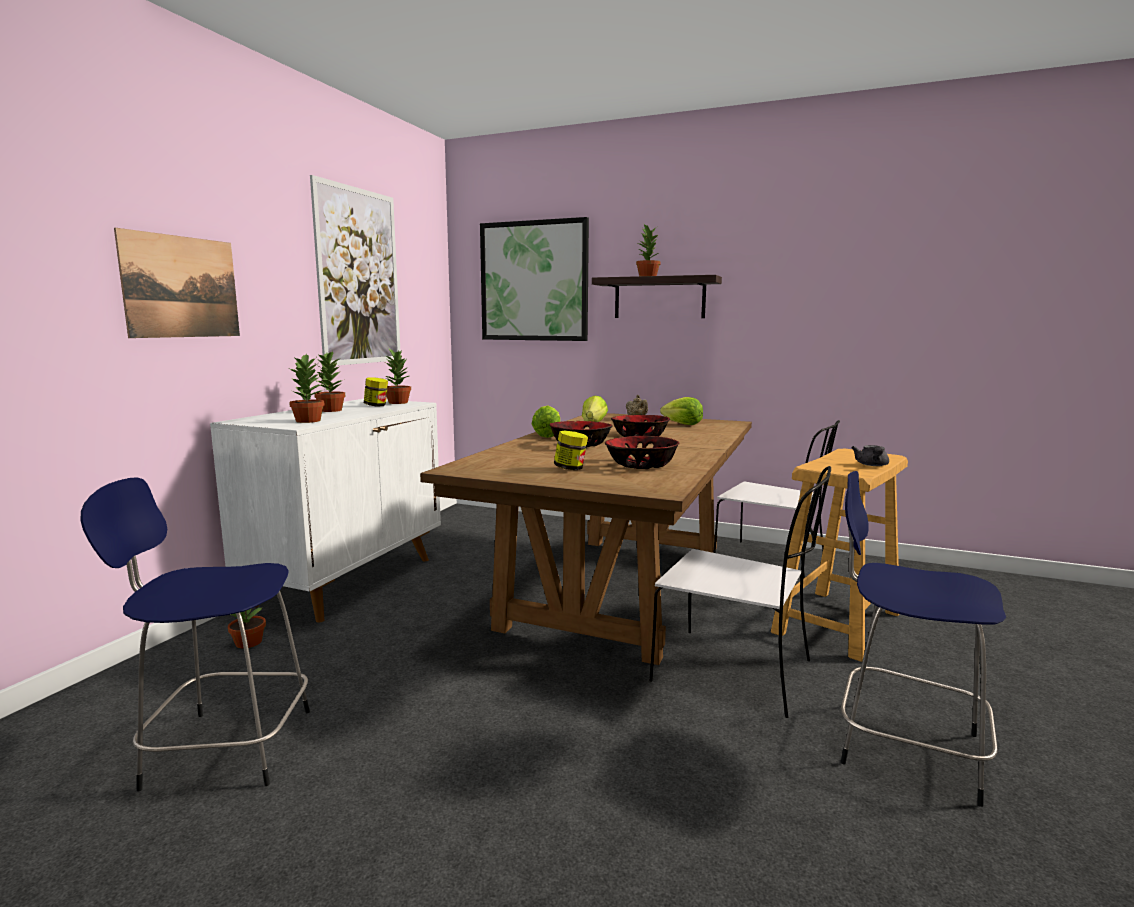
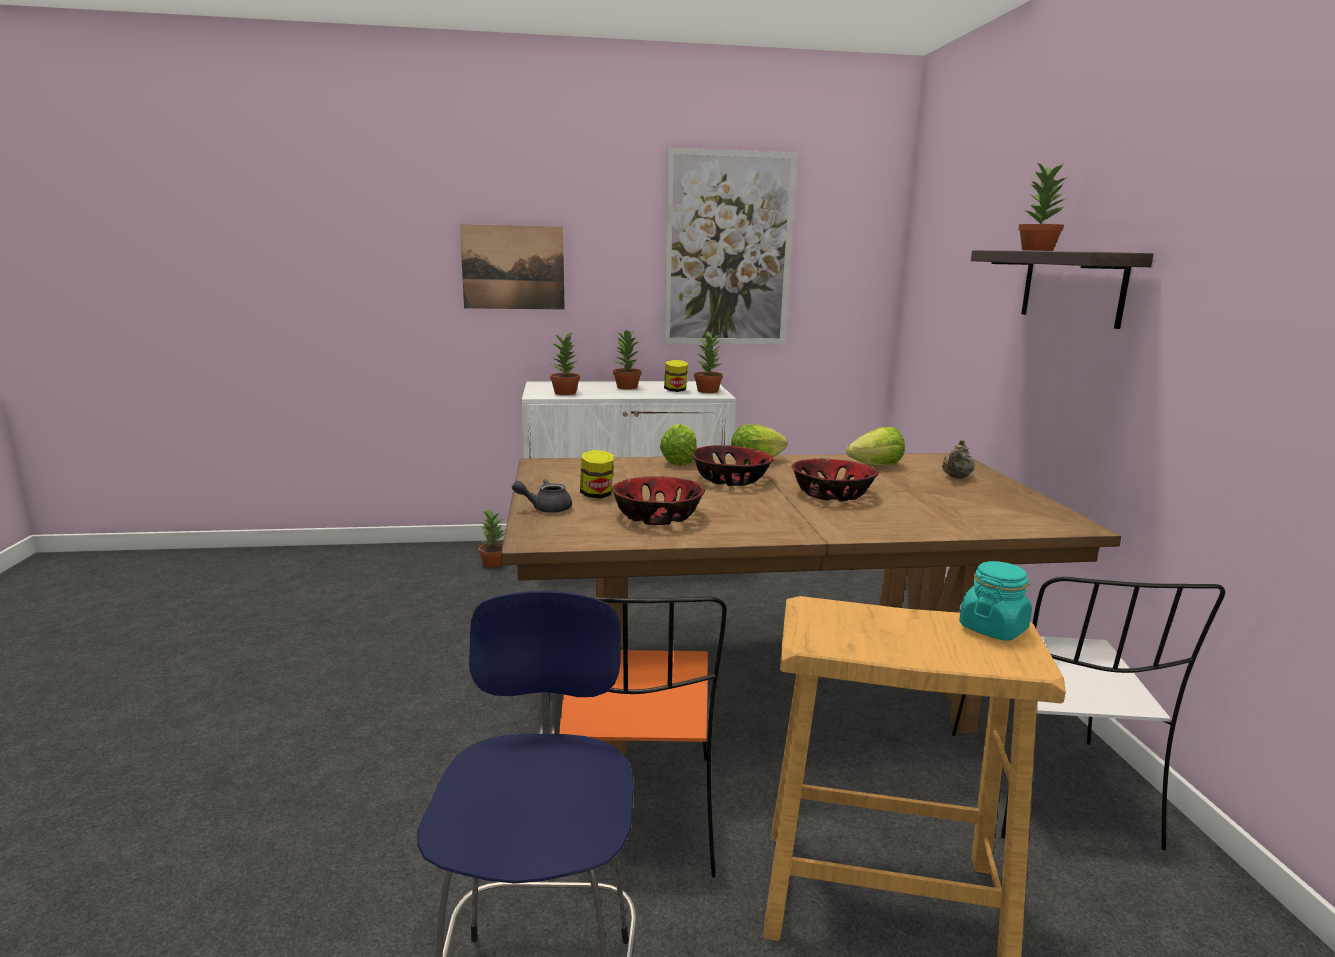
camera: 60 degrees right, 5 degrees up
blue stool [81,477,310,791] -> none
picture [480,217,589,341] -> none
white chair [650,466,831,718] -> orange chair [549,597,727,877]
lettuce [660,397,703,425] -> lettuce moved to [660,424,697,466]
grey teapot [852,445,889,466] -> grey teapot moved to [512,479,572,513]
none -> turquoise jar [959,561,1032,641]

